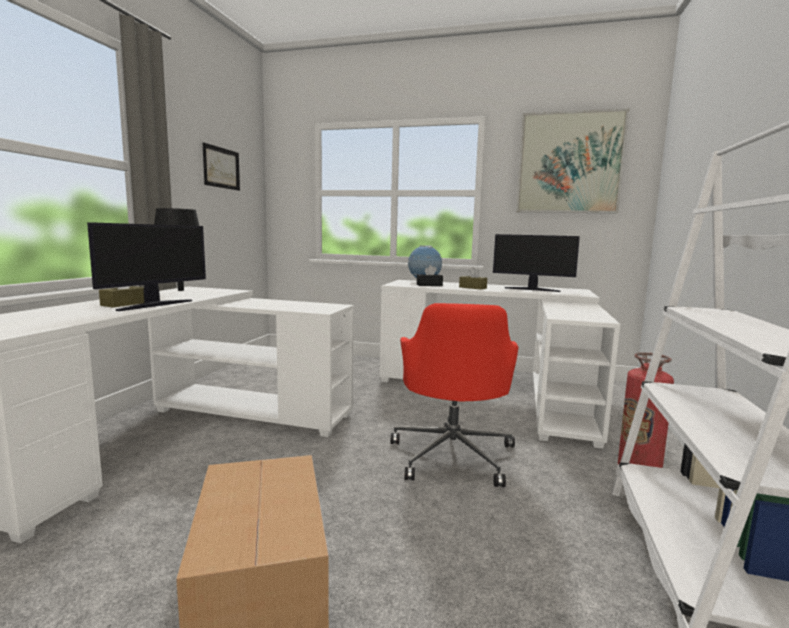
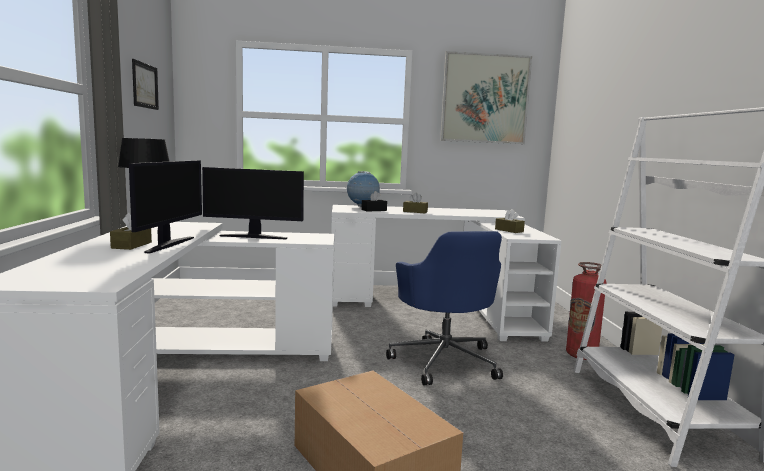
camera: 20 degrees left, 0 degrees up
red office chair [391,303,518,487] -> blue office chair [386,231,503,385]
monitor [493,234,580,292] -> monitor moved to [202,167,304,239]
none -> brown tissue box [495,209,525,233]

